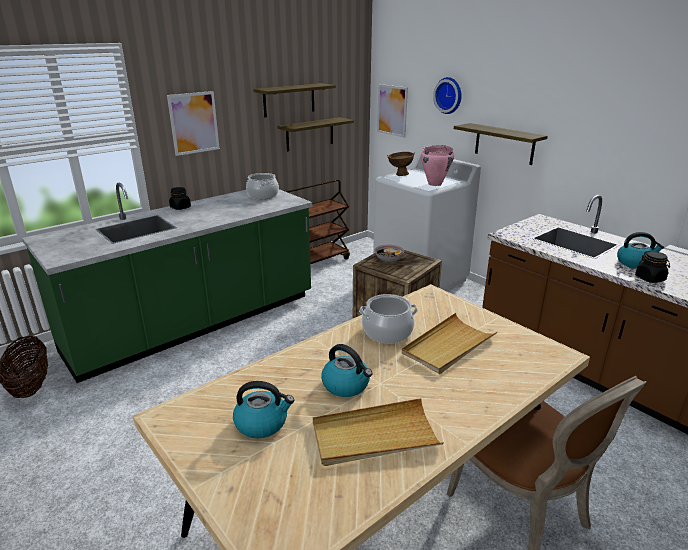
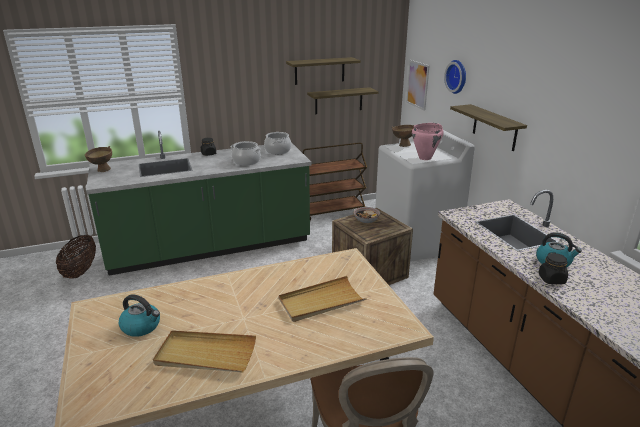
camera: 20 degrees right, 0 degrees up
picture [167,91,220,156] -> none
kettle [321,344,372,397] -> none
cooking pot [359,294,418,344] -> cooking pot moved to [230,141,261,165]
none -> brown bowl [85,146,112,172]

